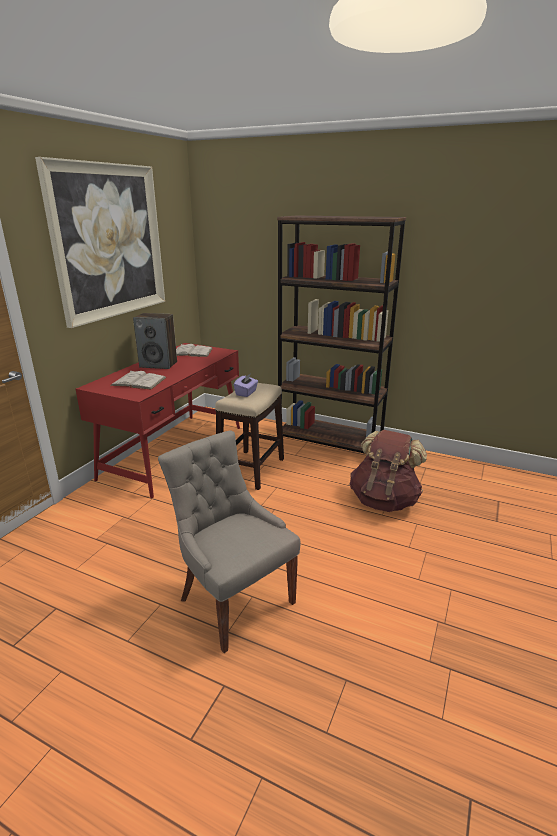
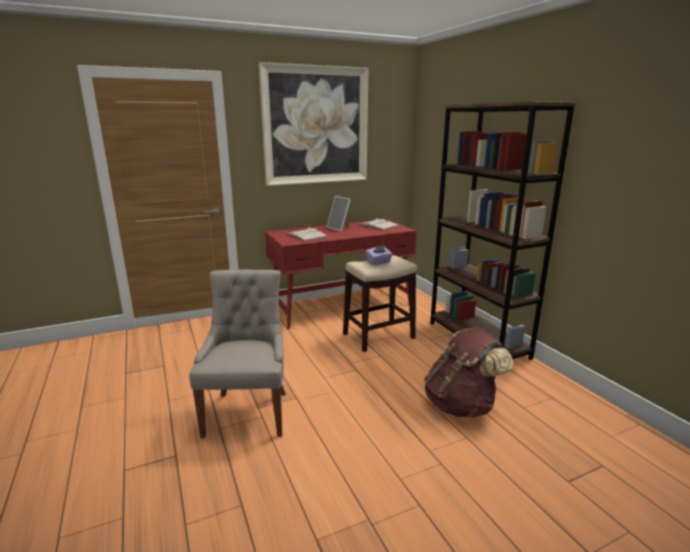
camera: 40 degrees right, 5 degrees down
speaker [133,313,177,369] -> picture frame [327,196,351,232]

